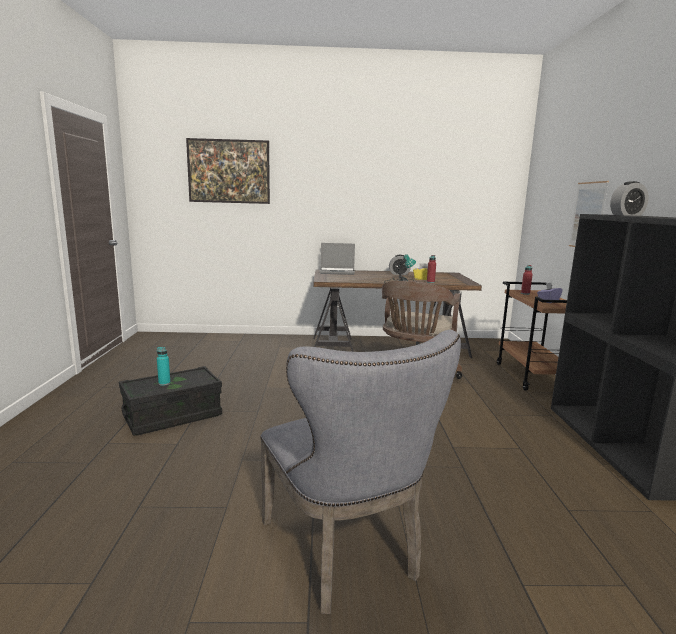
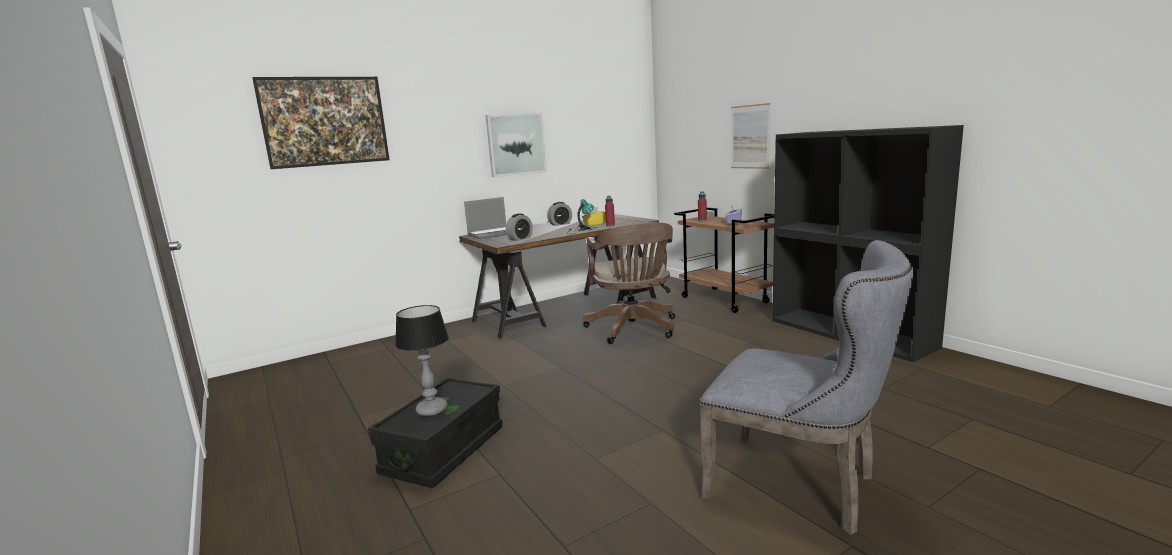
camera: 30 degrees left, 0 degrees up
turquoise bottle [157,347,171,386] -> table lamp [395,305,449,416]
alarm clock [610,181,649,216] -> alarm clock moved to [506,213,533,241]
none -> picture [485,113,546,177]

